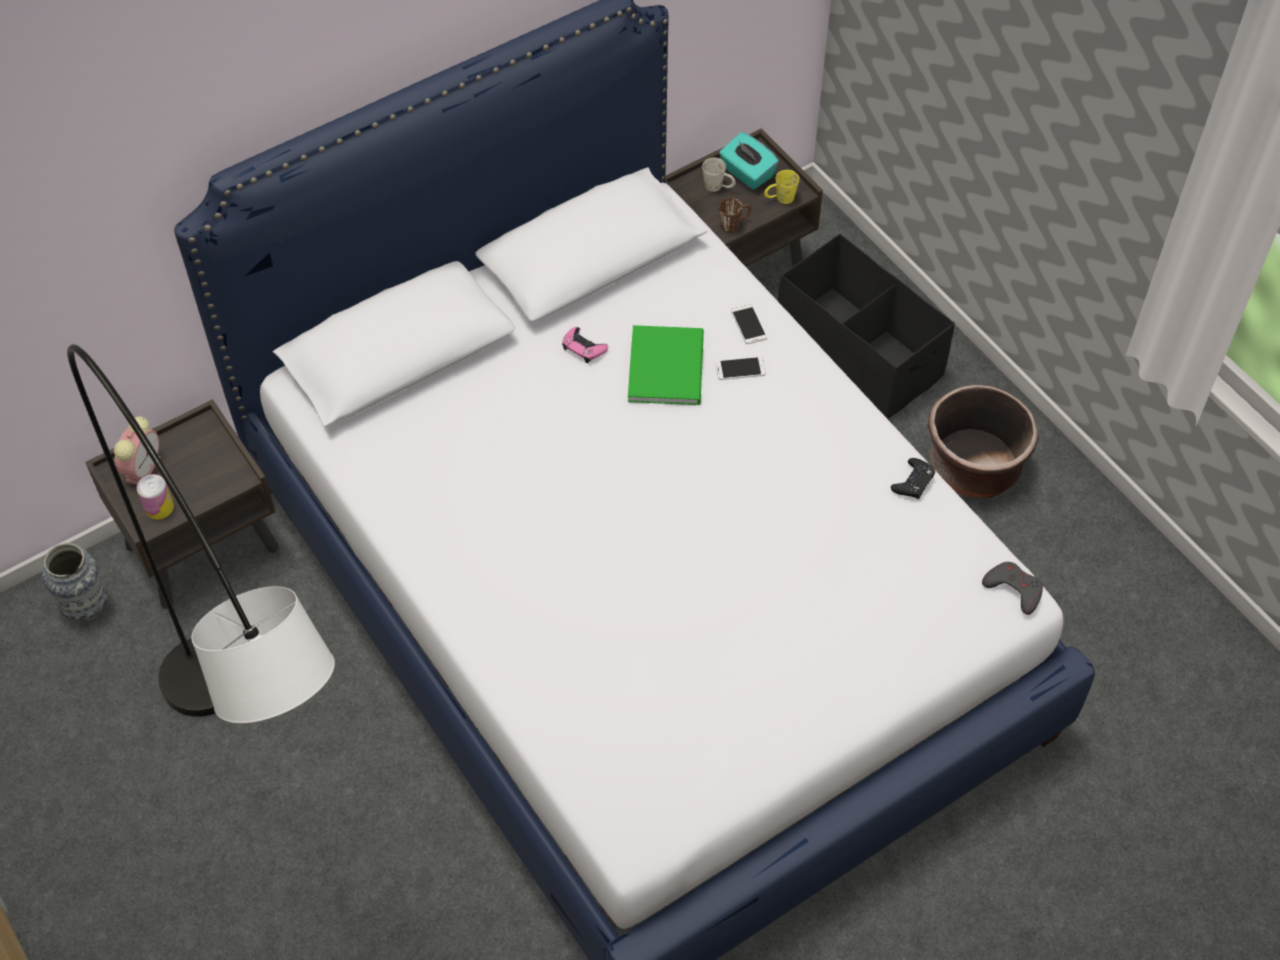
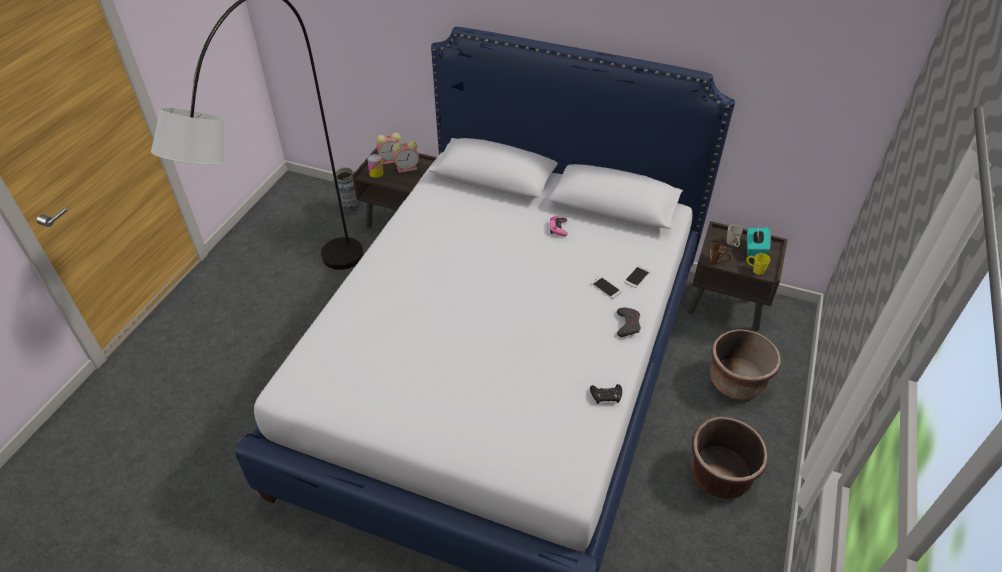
camera: 55 degrees right, 10 degrees down
green book [628,325,704,405] -> none
black storage box [778,234,955,419] -> brown planter [710,329,781,400]
grey game controller [982,562,1043,615] -> grey game controller moved to [617,308,641,337]
none -> alarm clock [392,141,419,173]

